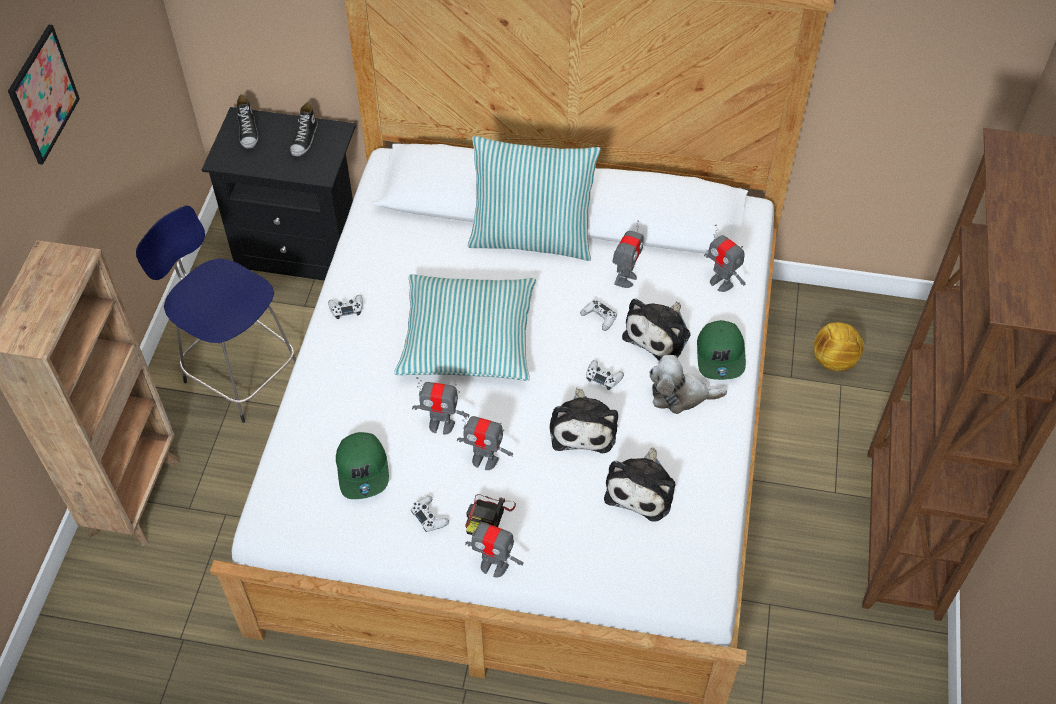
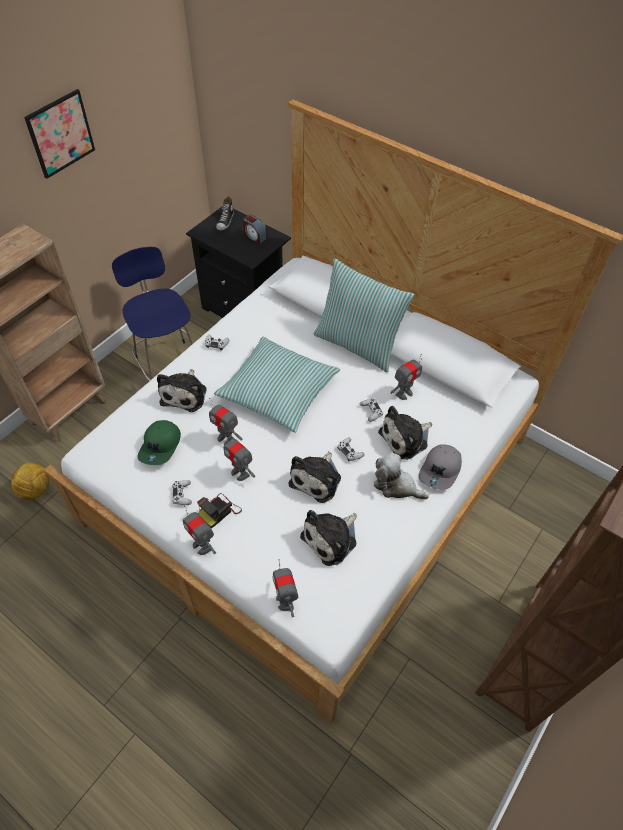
camera: 25 degrees right, 0 degrees up
shoe [290,102,318,156] -> alarm clock [243,215,267,244]
green cap [697,320,746,380] -> grey cap [419,444,462,490]
toy robot [704,225,746,292] -> toy robot moved to [272,559,298,617]
football [813,322,864,371] -> football moved to [11,463,50,500]
none -> plush toy [157,369,207,412]

